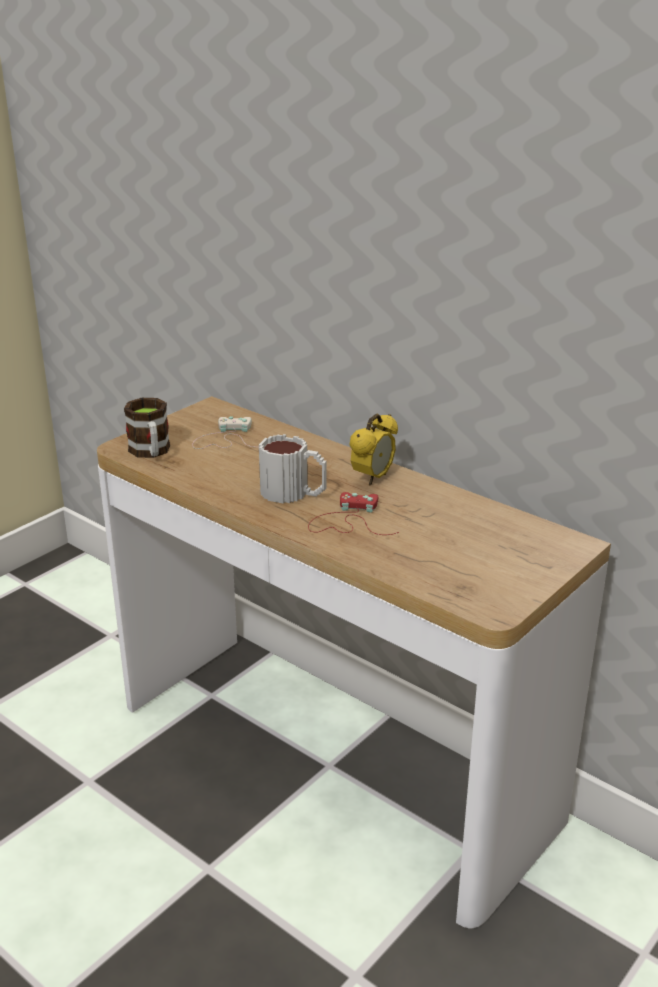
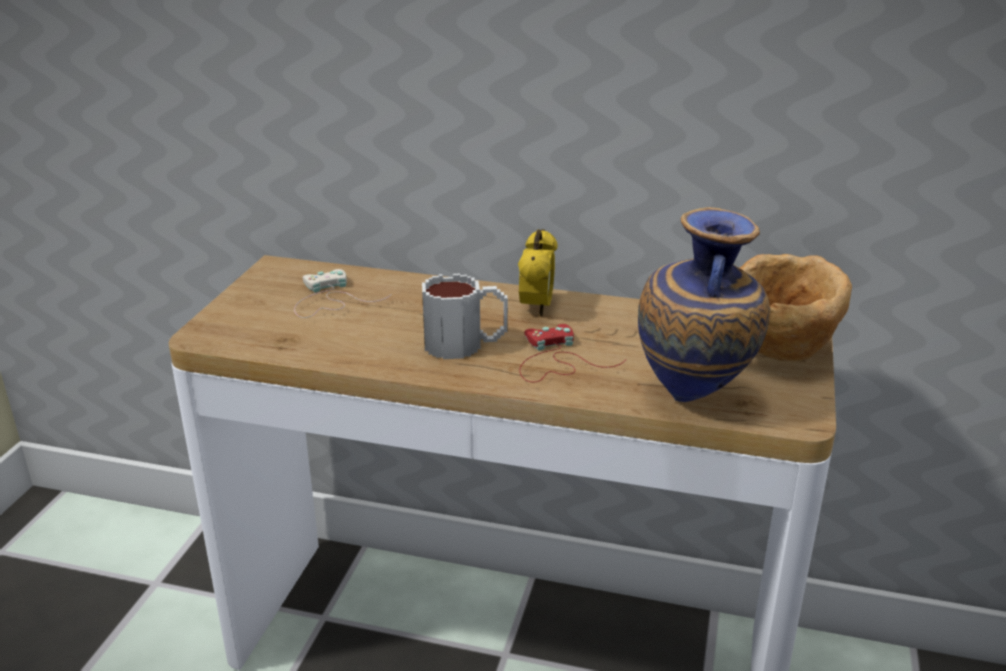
camera: 25 degrees left, 0 degrees up
mug [124,398,170,458] -> none
none -> vase [638,207,770,402]
none -> brown bowl [740,254,852,361]

